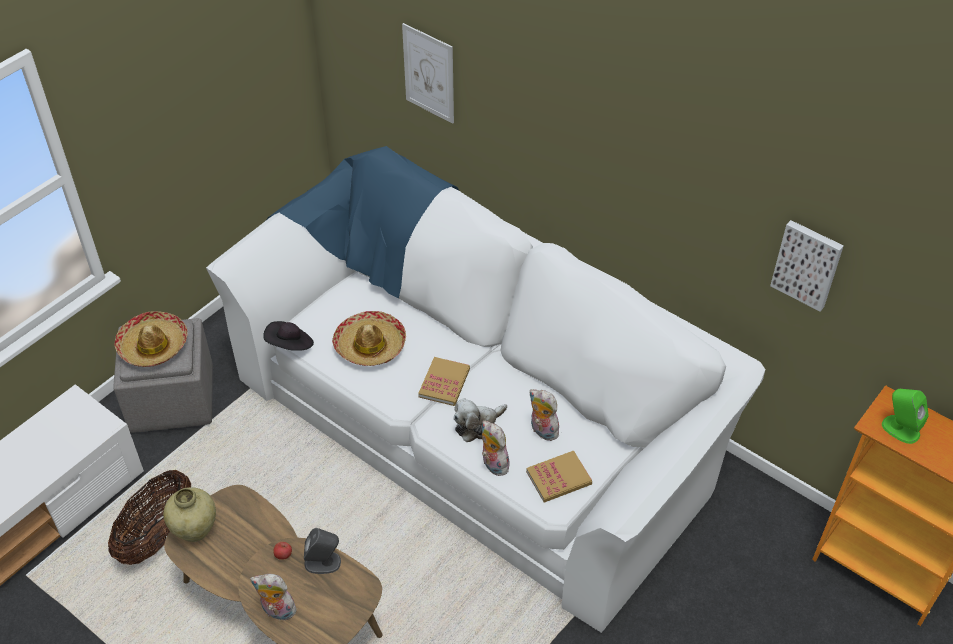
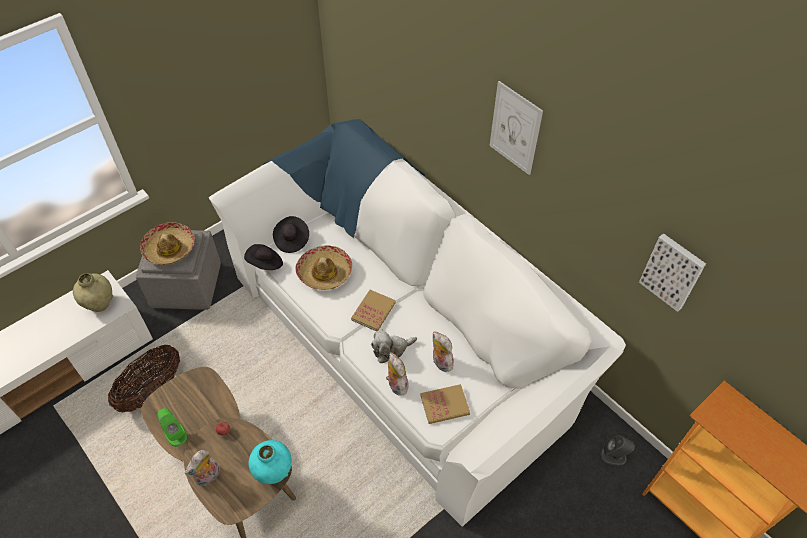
camera: 10 degrees right, 5 degrees up
beige vase [163,487,216,542] -> beige vase moved to [73,273,113,312]
plush toy [250,574,299,620] -> plush toy turned 75 degrees counterclockwise [185,450,220,486]
grey speaker [304,528,341,574] -> grey speaker moved to [600,435,635,465]
picture [402,23,454,124] -> picture moved to [489,81,543,175]
green speaker [882,389,929,444] -> green speaker moved to [157,408,187,447]
none -> turquoise vase [249,440,292,484]
none -> black hat [273,216,309,253]

